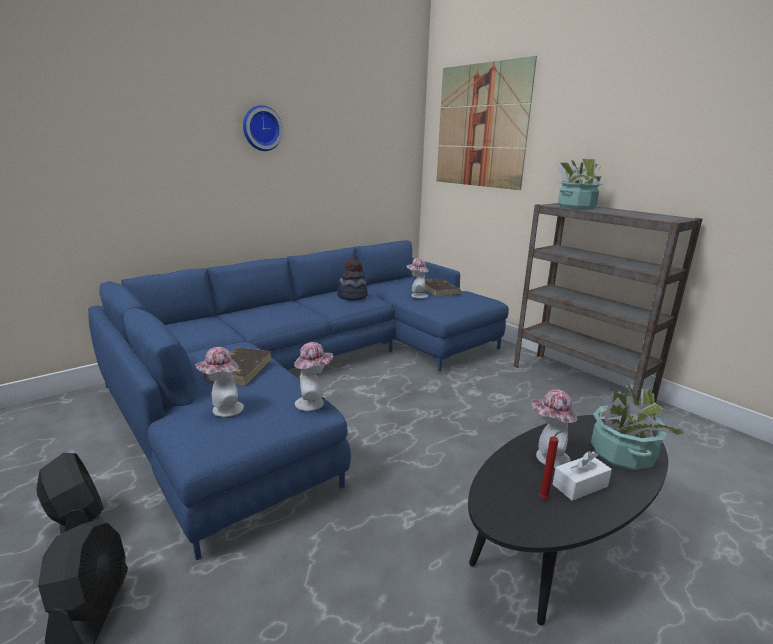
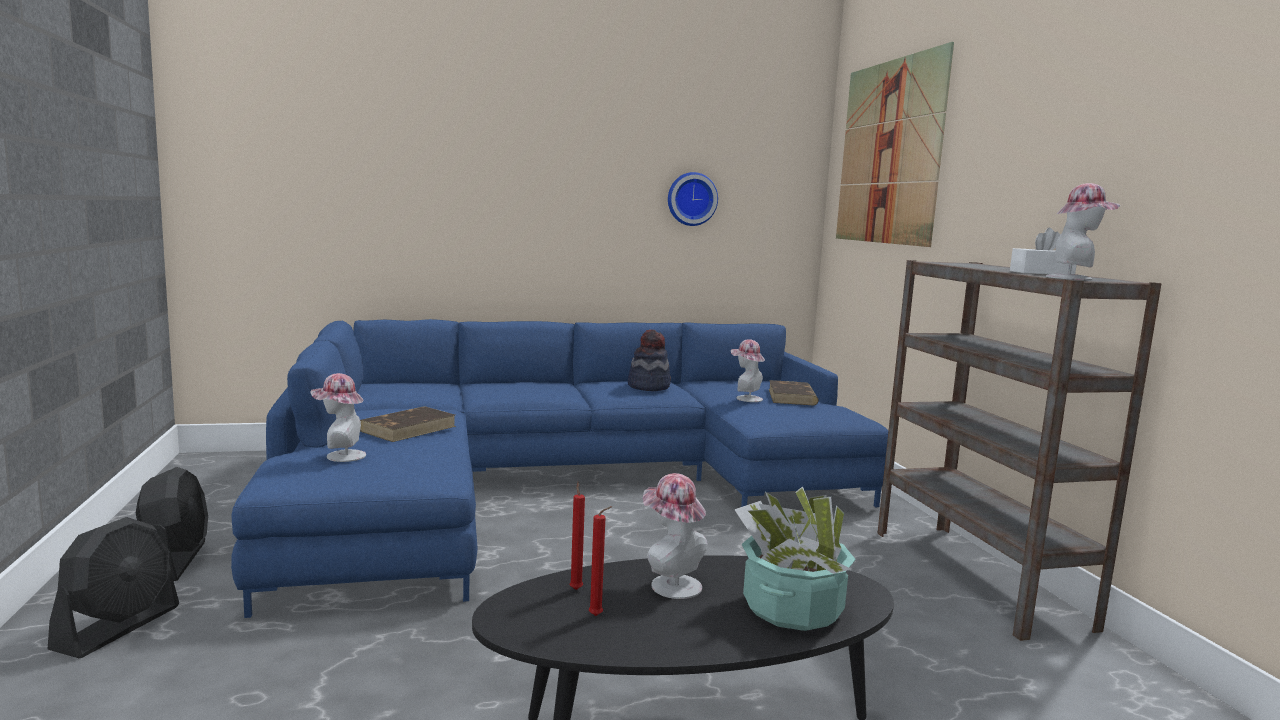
camera: 25 degrees right, 10 degrees down
wall clock [243,105,283,151] -> wall clock moved to [668,172,718,226]
hat [294,342,333,411] -> hat moved to [1046,183,1120,280]
white tissue box [553,451,612,501] -> white tissue box moved to [1010,228,1076,274]
potted plant [557,159,603,209] -> none
none -> red candle [569,482,585,590]

